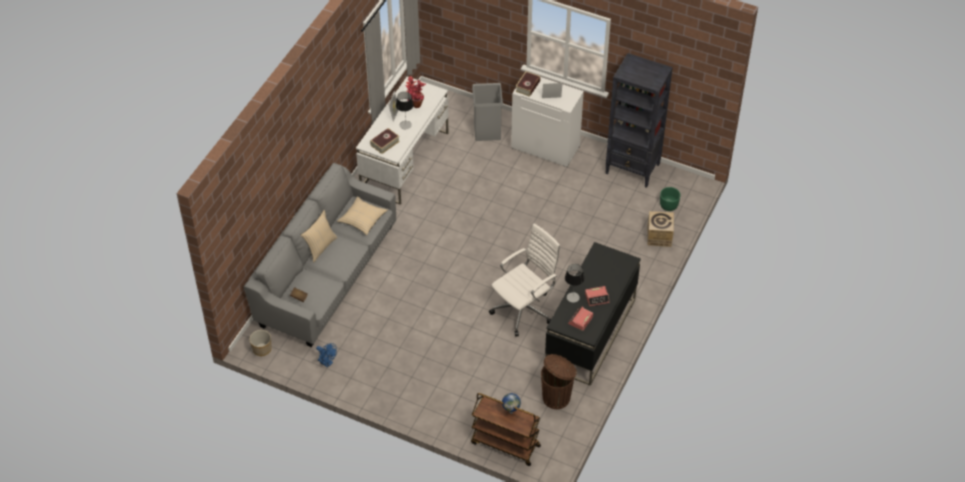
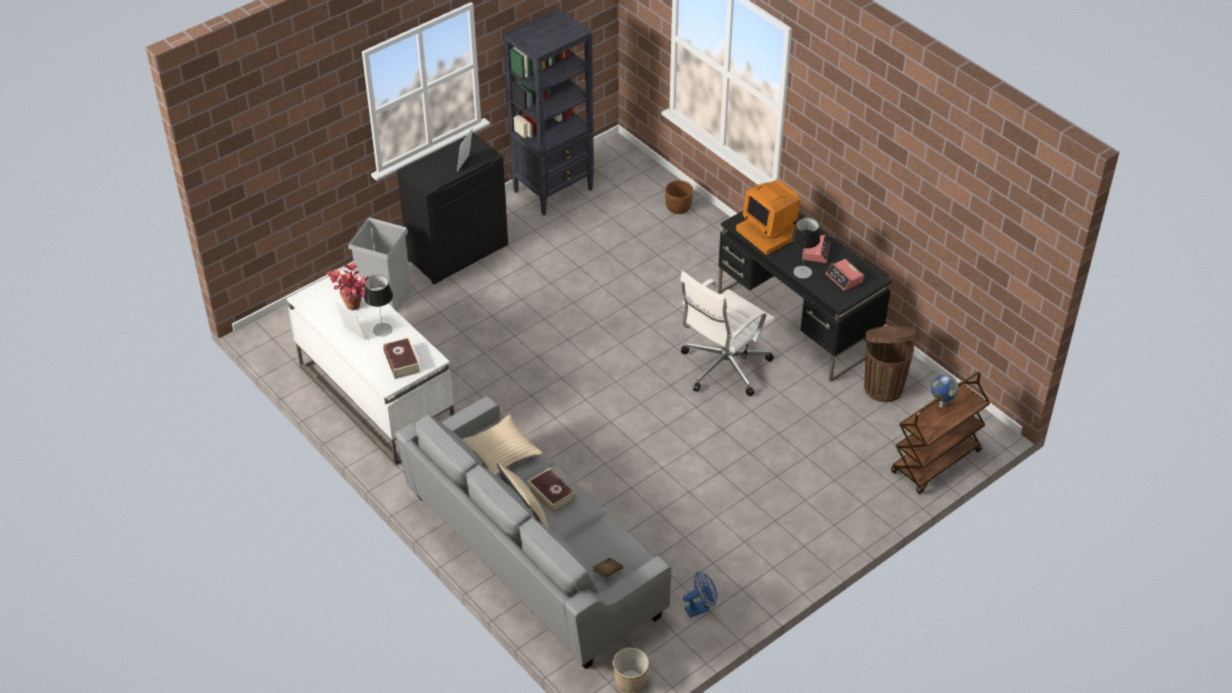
camera: 65 degrees left, 5 degrees down
white office chair [489,224,560,337] -> white office chair turned 120 degrees counterclockwise [680,271,775,396]
white cabinet [511,77,584,167] -> black cabinet [397,132,508,284]
book [515,71,541,97] -> book moved to [528,468,575,514]
cardboard box [647,211,674,247] -> brown planter [665,180,693,214]
green planter [660,187,680,211] -> none
none -> monitor [736,179,802,255]

